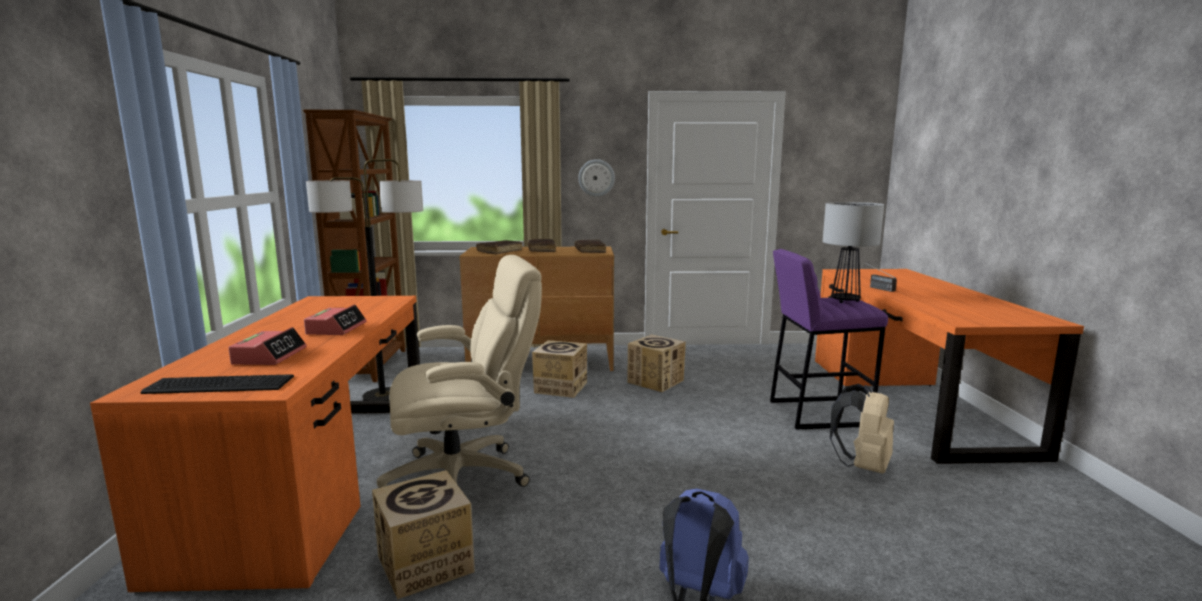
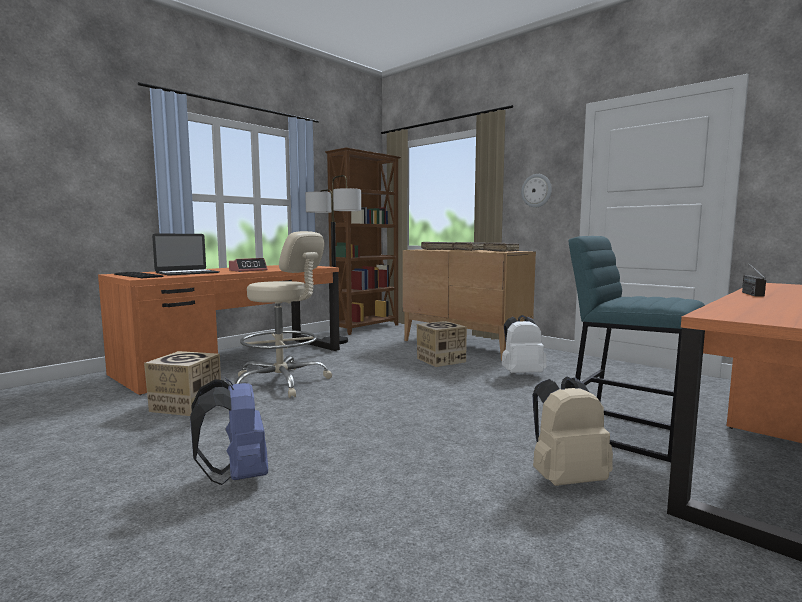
camera: 45 degrees right, 5 degrees down
alarm clock [228,327,307,365] -> laptop [152,234,220,276]
beige office chair [377,255,542,488] -> beige stool [235,231,332,398]
cardboard box [627,334,686,392] -> white backpack [502,315,547,373]
purple stool [770,249,888,430] -> turquoise stool [569,236,705,462]
table lamp [823,202,884,303] -> none

